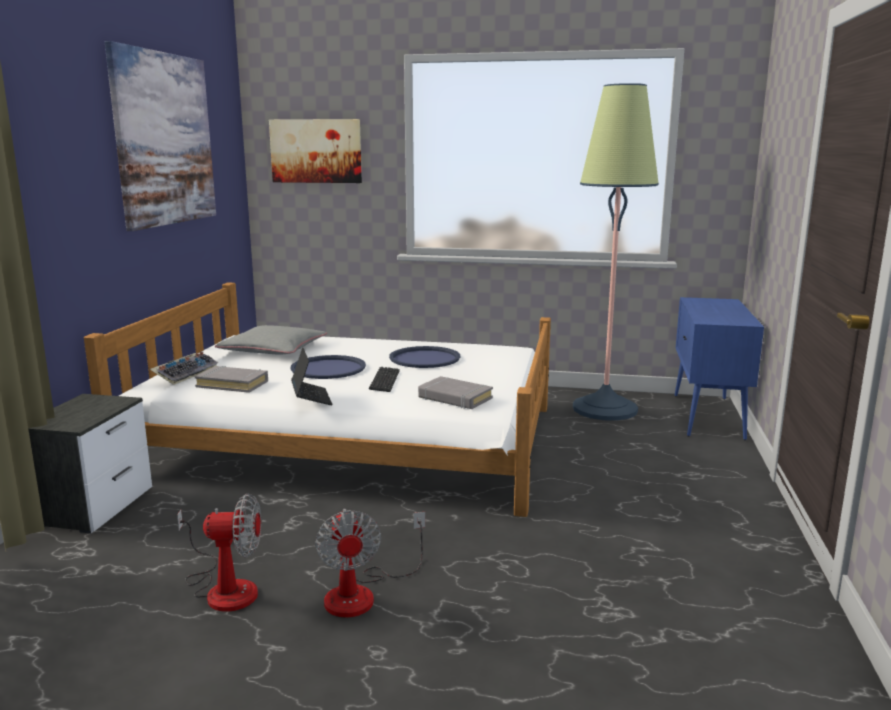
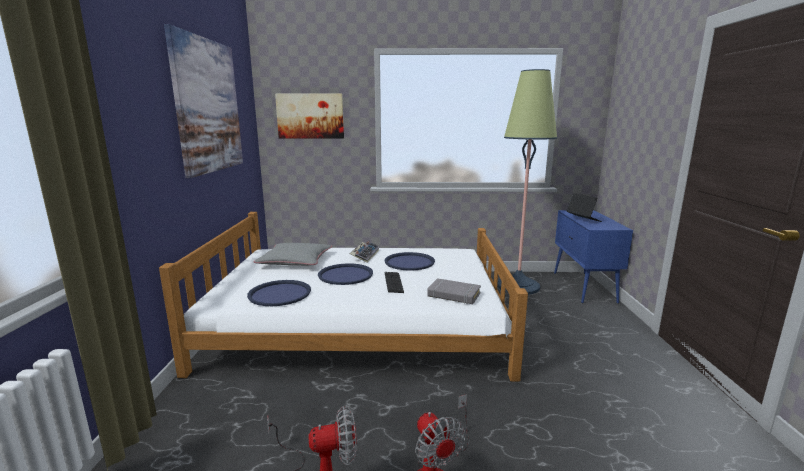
camera: 10 degrees left, 0 degrees up
nightstand [28,394,152,533] -> none
keyboard [150,352,219,385] -> keyboard moved to [349,241,379,263]
grey book [195,366,268,393] -> blue tray [247,280,311,306]
laptop [291,347,333,405] -> laptop moved to [567,193,602,222]

